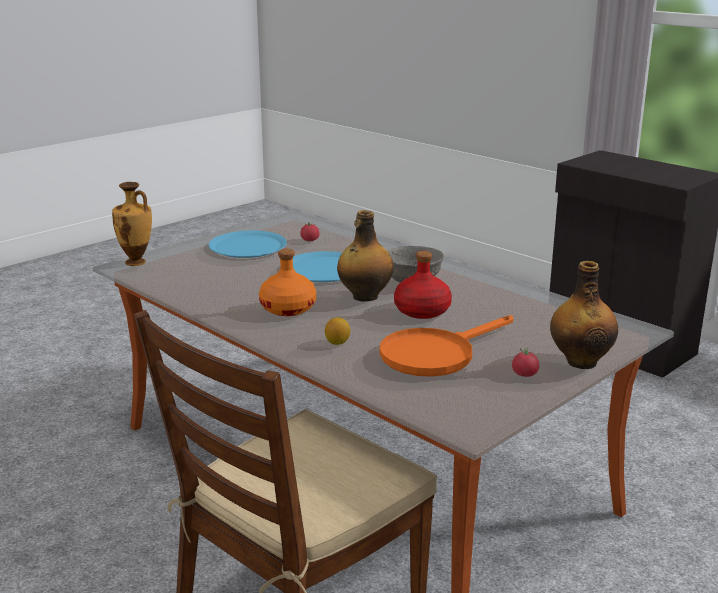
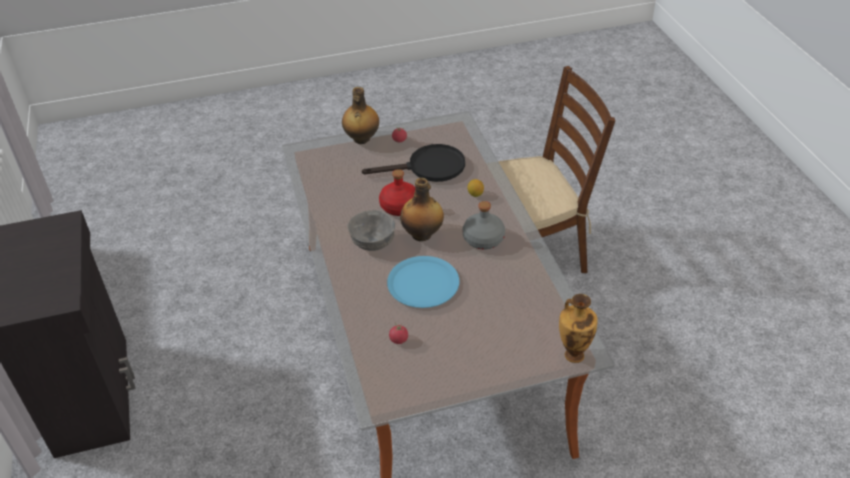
camera: 150 degrees left, 20 degrees up
blue plate [209,230,287,258] -> none
orange bottle [259,249,316,316] -> grey bottle [462,201,505,250]
orange frying pan [380,315,513,377] -> black frying pan [362,144,465,182]

